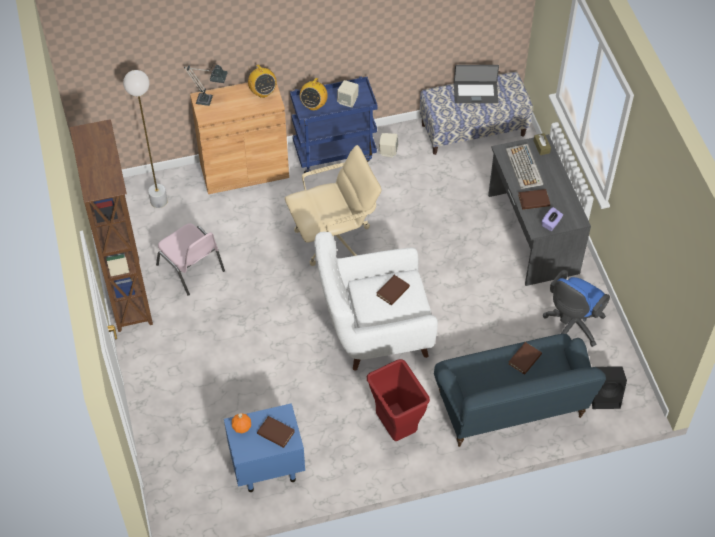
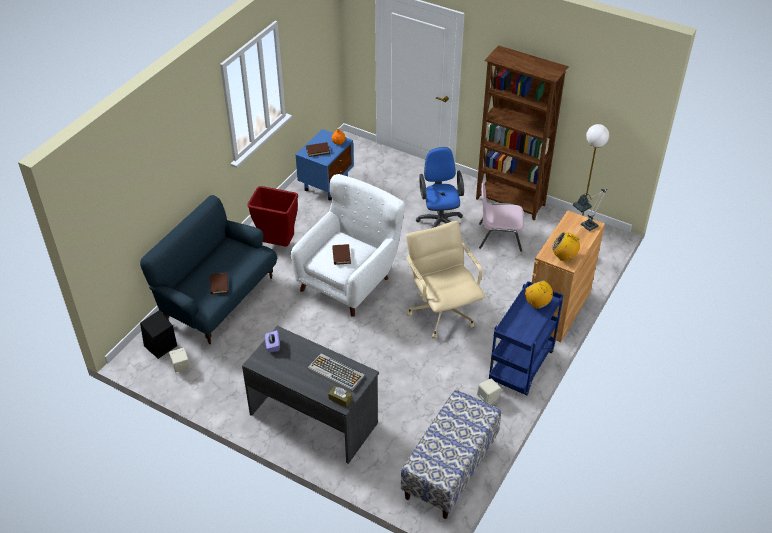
camera: 135 degrees right, 10 degrees down
beige office chair [285,145,382,266] -> beige office chair turned 135 degrees clockwise [406,221,485,339]
beige speaker [337,80,359,108] -> beige speaker moved to [169,347,190,373]
laptop [454,65,499,103] -> none
brown book [518,189,550,210] -> none
blue office chair [543,270,610,347] -> blue office chair moved to [416,147,464,228]

